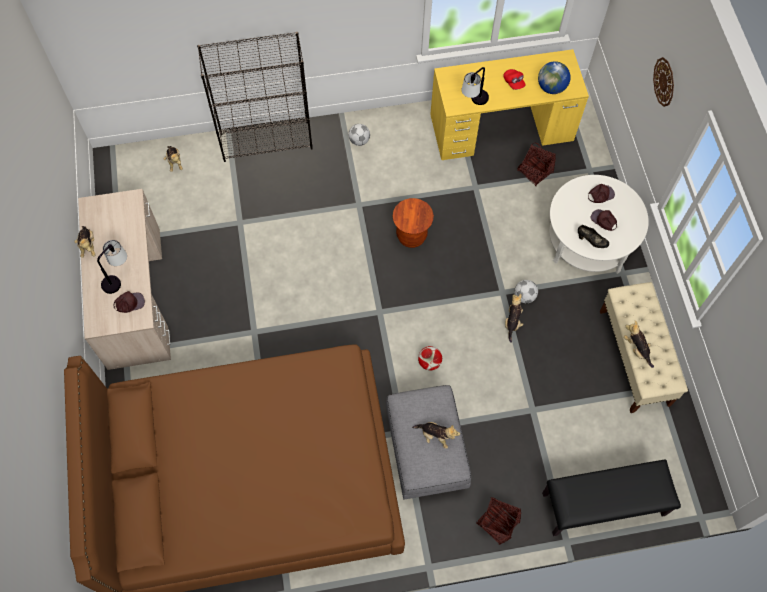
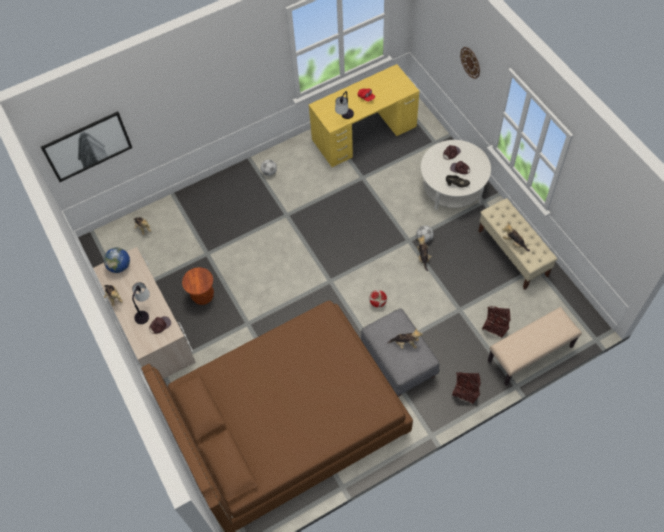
camera: 15 degrees left, 5 degrees down
black bookcase [197,32,313,162] -> none
brown stool [393,198,434,248] -> brown stool moved to [182,267,214,305]
basket [517,142,556,186] -> basket moved to [482,306,510,338]
globe [538,61,570,94] -> globe moved to [104,248,130,273]
black bench [542,459,681,536] -> beige bench [488,307,582,386]
none -> picture [41,111,132,182]

